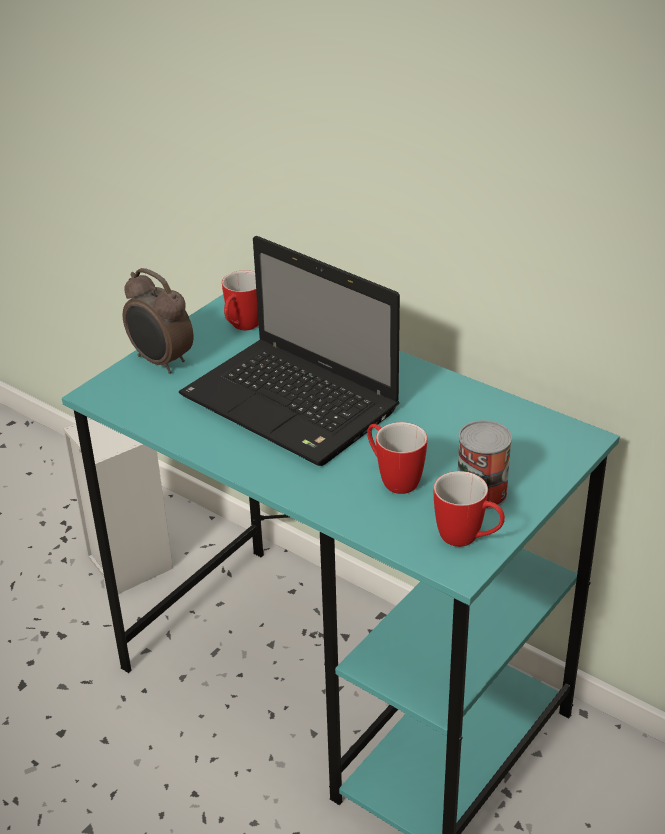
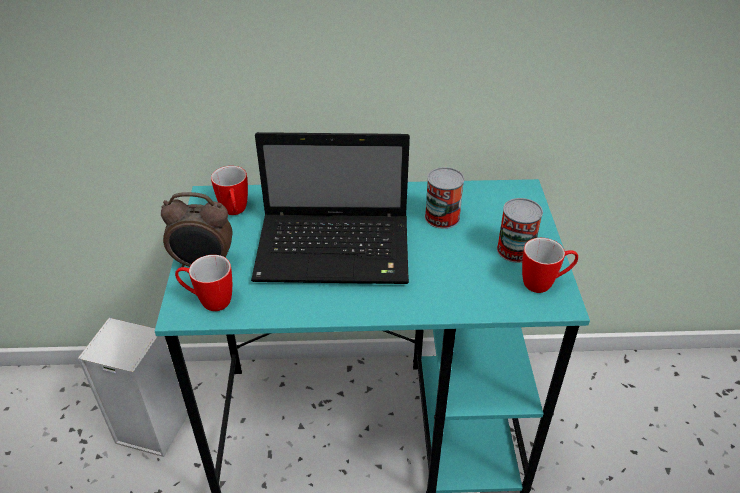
camera: 40 degrees left, 5 degrees up
mug [367,422,427,494] -> mug moved to [175,255,232,311]
none -> can [425,167,464,229]

